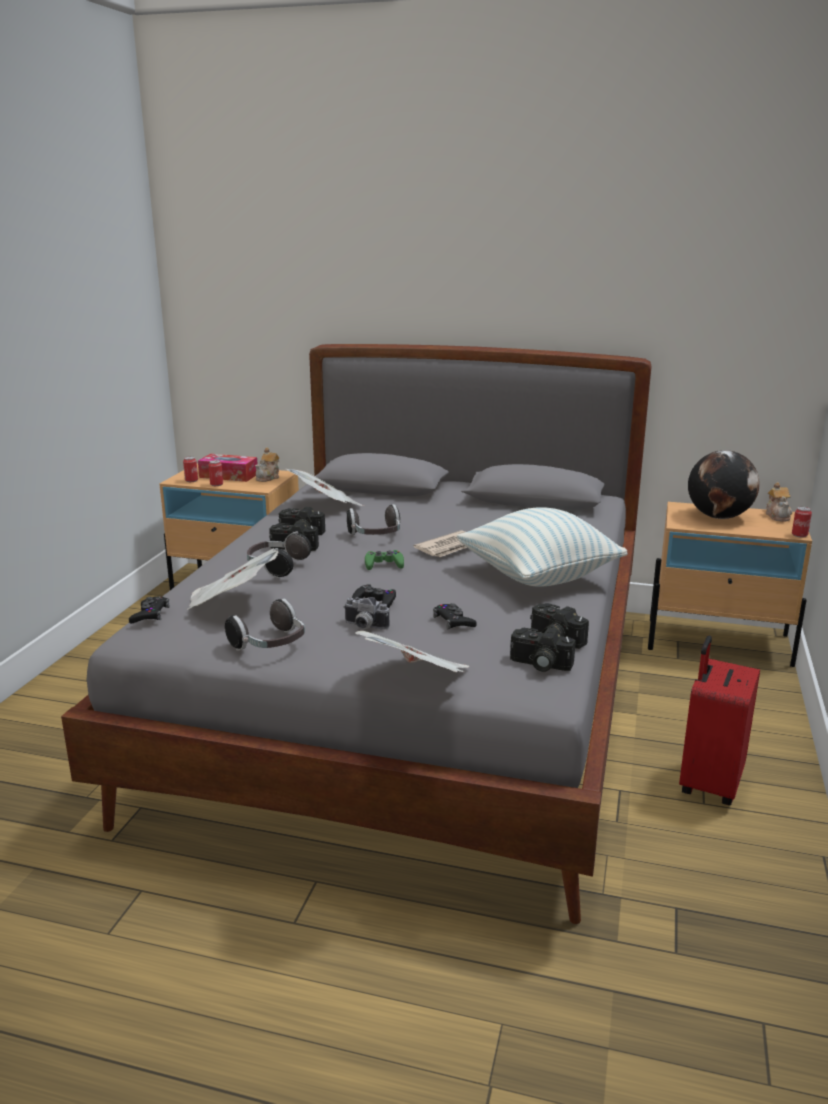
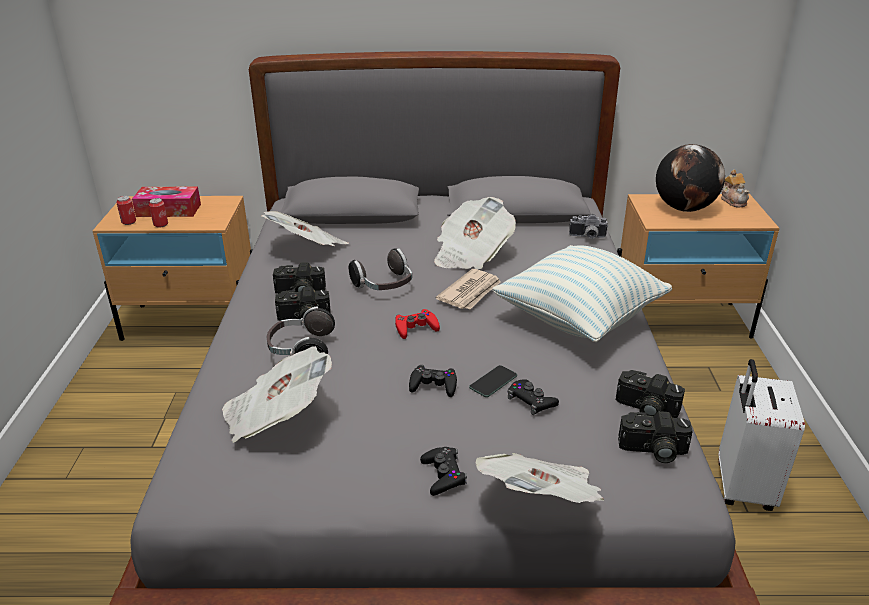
camera: 15 degrees left, 10 degrees up
black game controller [129,596,170,624] -> black game controller moved to [420,447,467,496]
headphones [225,599,305,651] -> none
teapot [255,448,279,482] -> none
camera [344,597,389,630] -> camera moved to [569,214,608,239]
green game controller [365,550,404,570] -> red game controller [395,309,440,339]
red suitcase [679,636,760,805] -> white suitcase [718,359,805,511]
can [792,507,812,538] -> none
none -> newspaper [434,197,516,270]
none -> phone [469,365,517,397]

